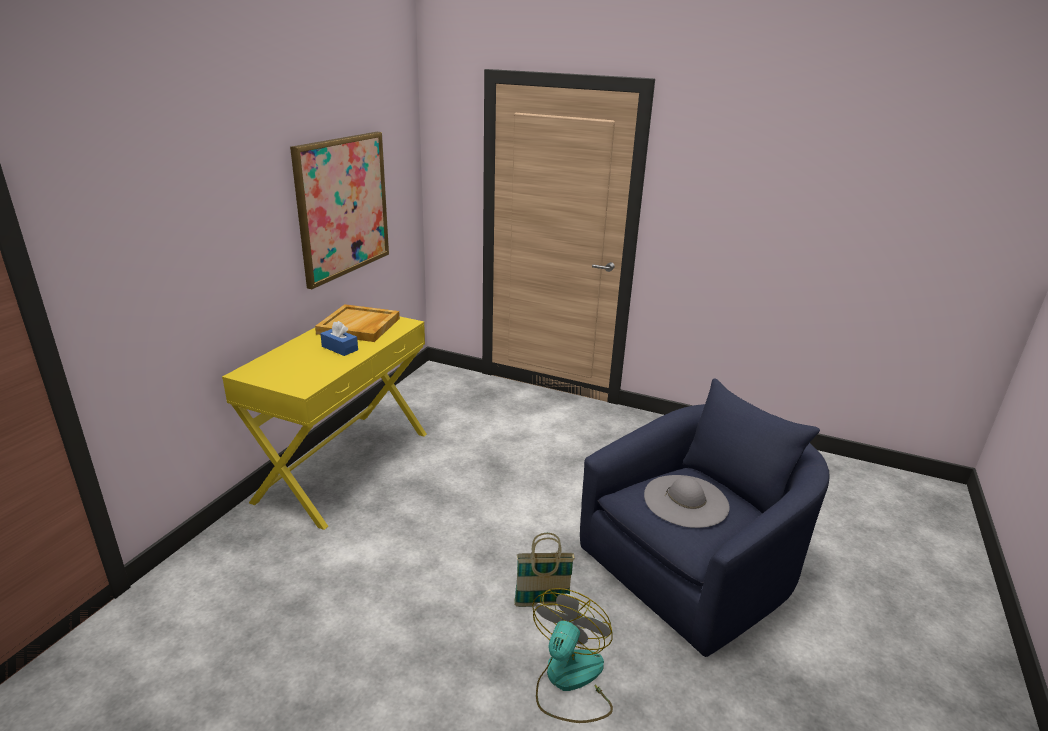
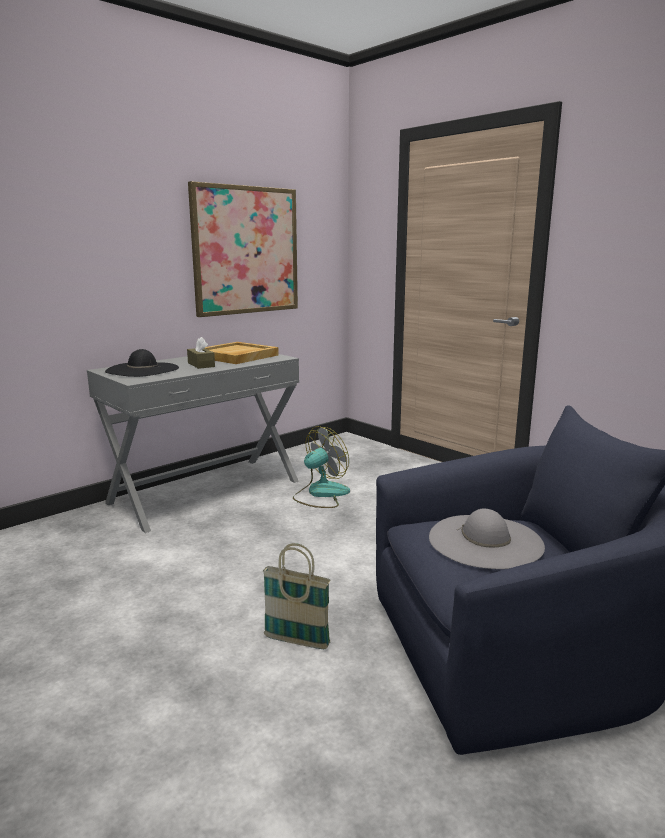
camera: 25 degrees right, 10 degrees down
yellow console table [222,317,427,530] -> grey console table [87,354,299,533]
blue tissue box [320,321,358,356] -> brown tissue box [187,337,215,369]
fan [532,588,613,723] -> fan moved to [293,426,350,508]
none -> black hat [105,349,179,377]

